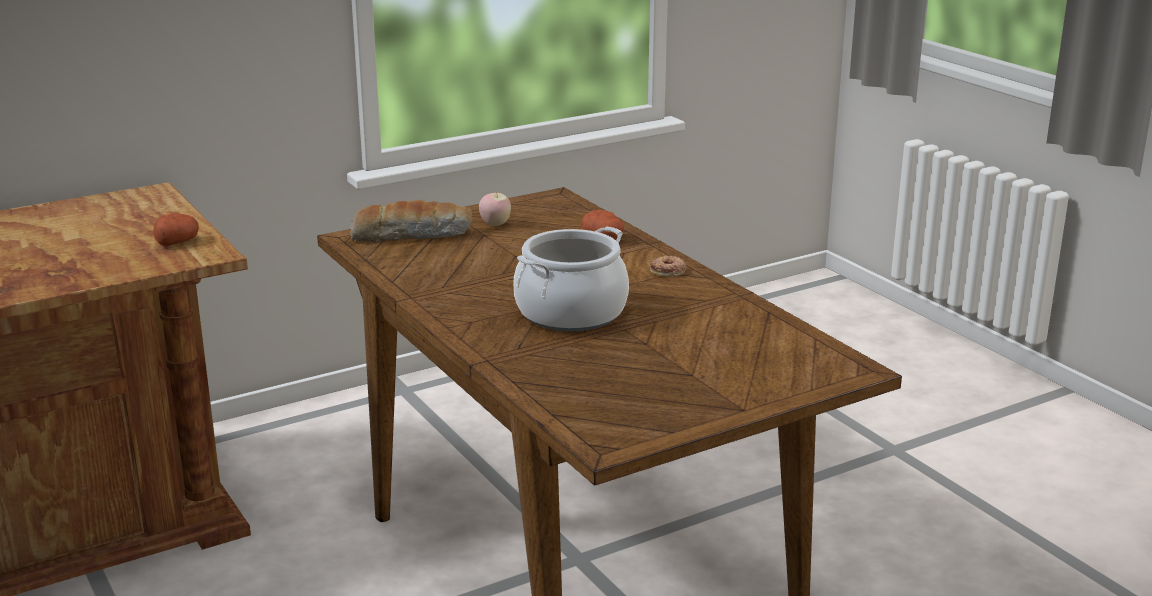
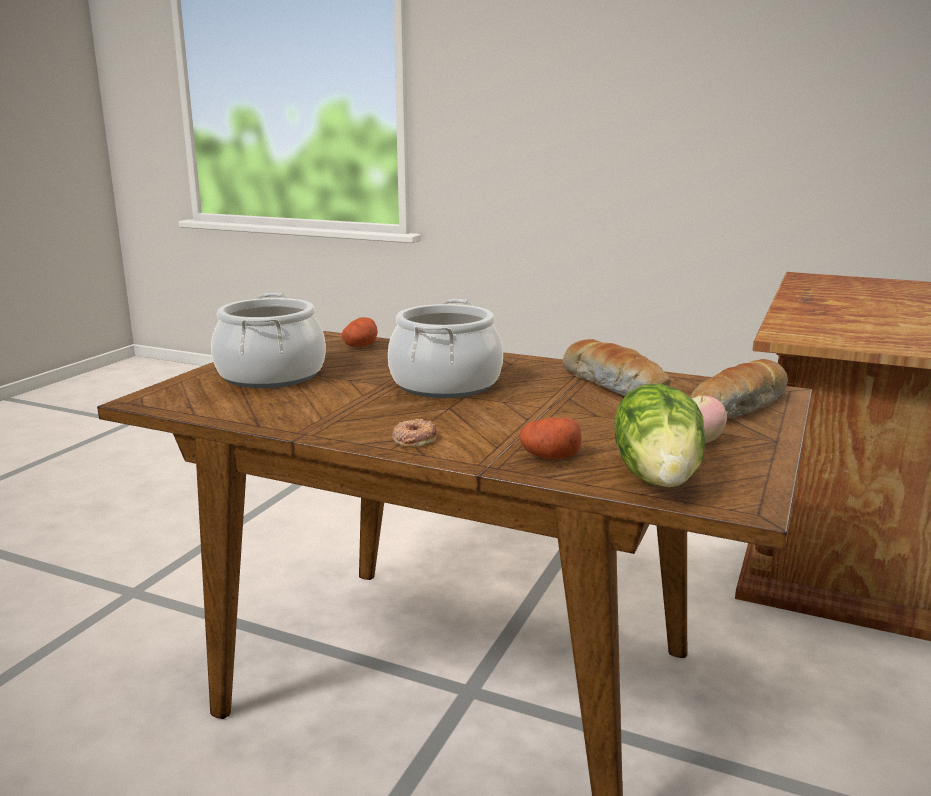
camera: 145 degrees right, 5 degrees down
potato [153,213,198,246] -> potato moved to [342,317,378,347]
none -> cooking pot [211,293,326,388]
none -> bread [563,339,671,396]
none -> lettuce [614,384,705,487]

